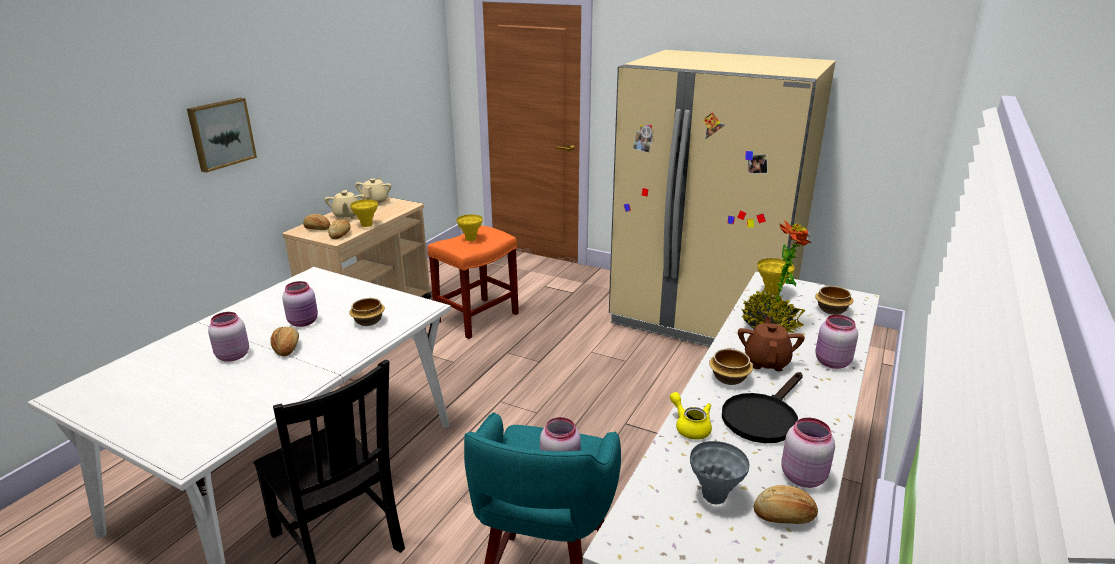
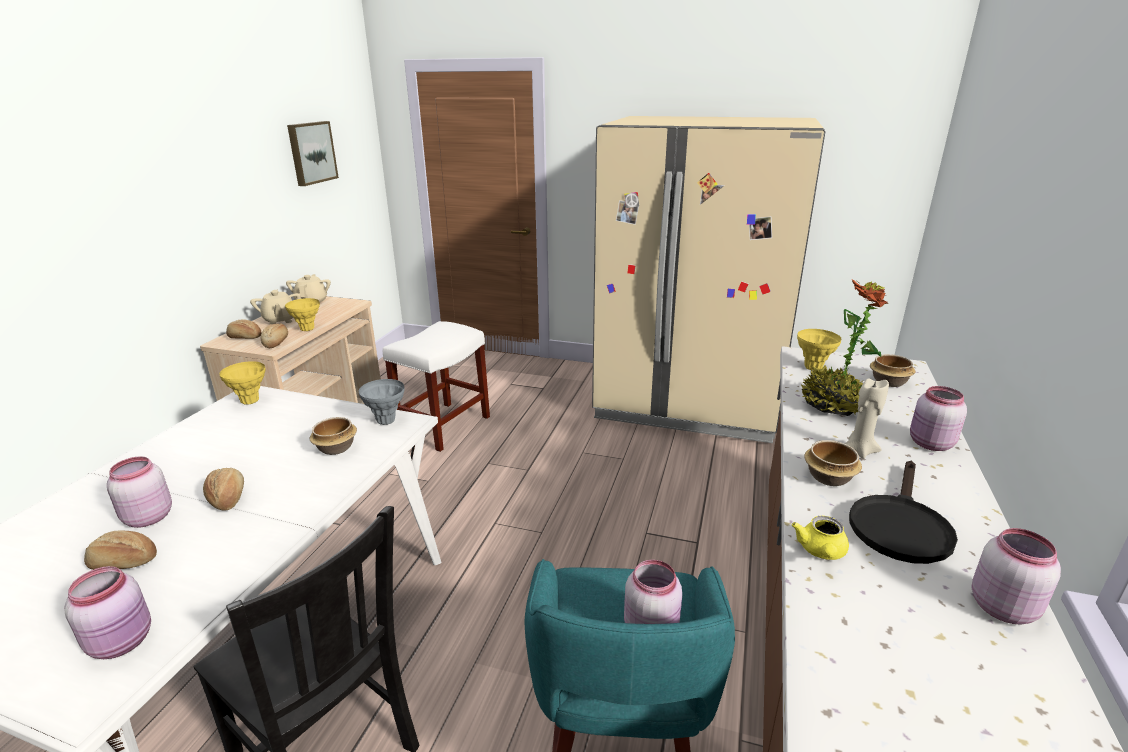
camera: 10 degrees left, 0 degrees up
picture [187,98,257,173] -> picture moved to [287,121,339,186]
pink jar [282,281,318,327] -> pink jar moved to [65,566,151,659]
orange stool [427,225,519,339] -> white stool [383,321,490,452]
yellow vase [457,214,483,241] -> yellow vase moved to [219,361,265,405]
yellow teapot [670,392,712,440] -> yellow teapot turned 120 degrees counterclockwise [792,516,849,560]
grey vase [690,441,750,504] -> grey vase moved to [359,379,405,425]
brown teapot [738,316,805,371] -> beige candle [845,378,889,459]
bread [754,485,818,524] -> bread moved to [84,530,157,570]

